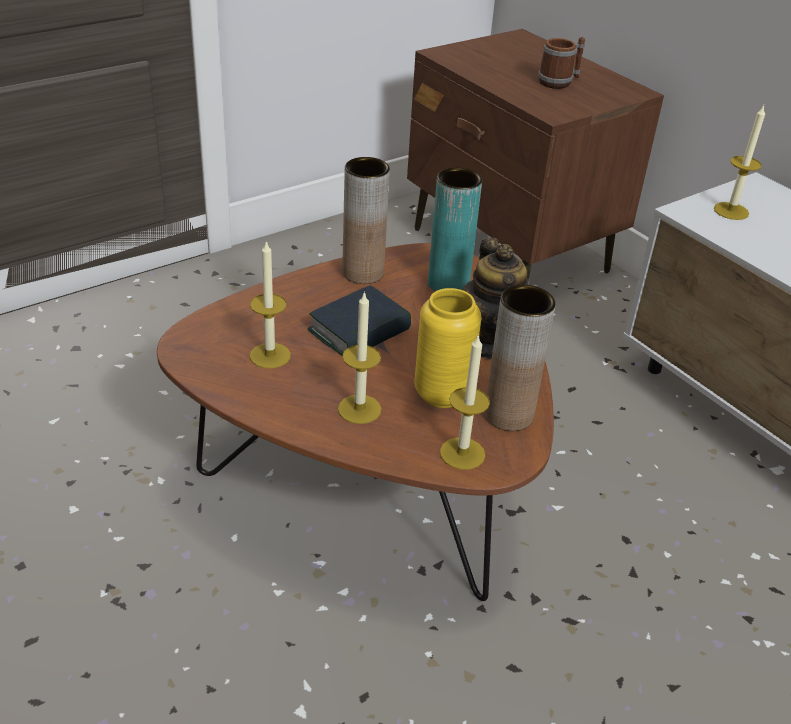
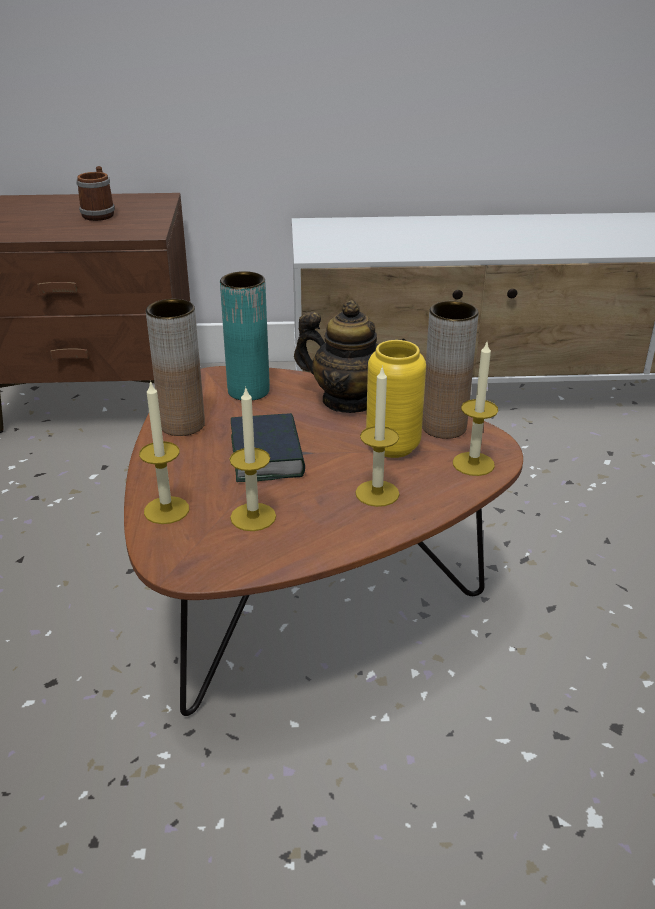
camera: 55 degrees left, 5 degrees down
candle [714,105,765,220] -> candle moved to [139,380,189,524]

